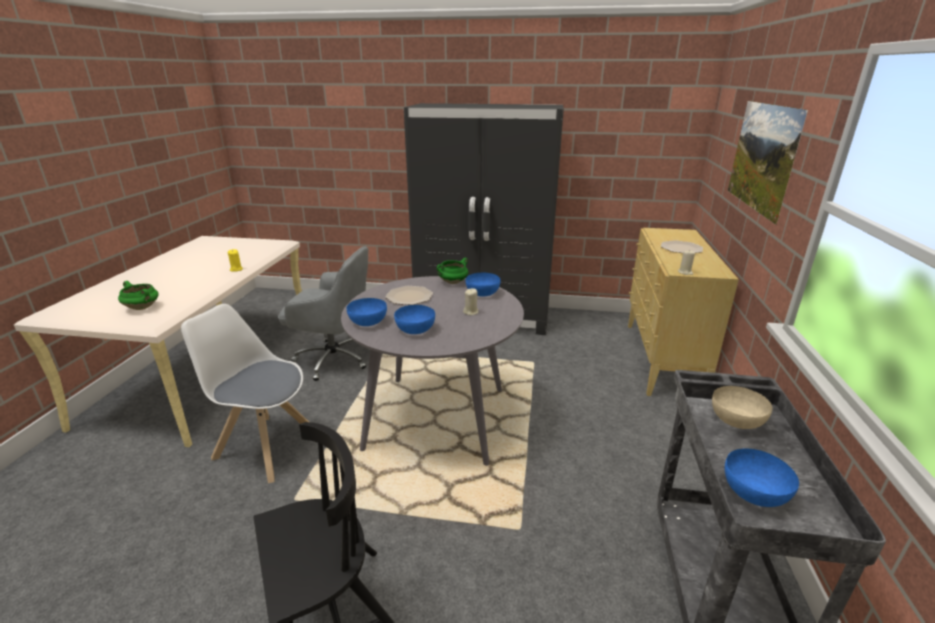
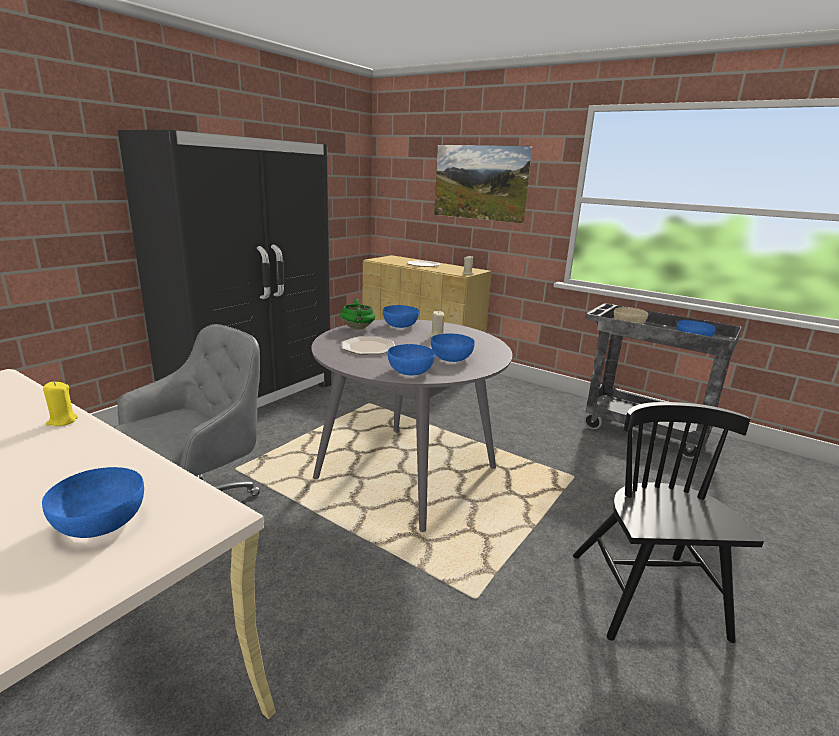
camera: 65 degrees left, 5 degrees down
green cooking pot [118,281,159,310] -> blue bowl [42,467,144,538]
chair [181,304,309,483] -> none

